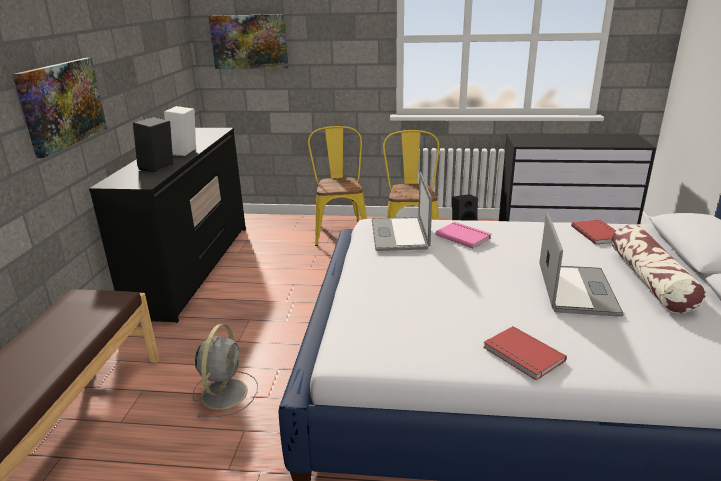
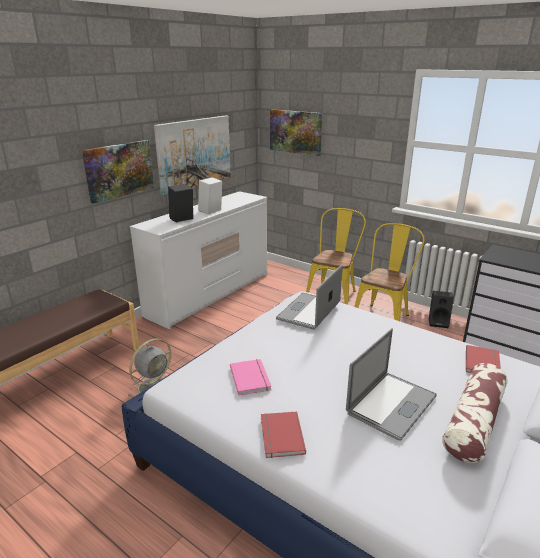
camera: 30 degrees right, 0 degrees up
black dresser [89,128,246,323] -> white dresser [130,191,267,330]
pink book [436,222,492,248] -> pink book moved to [230,359,271,395]
none -> picture [154,115,231,196]

